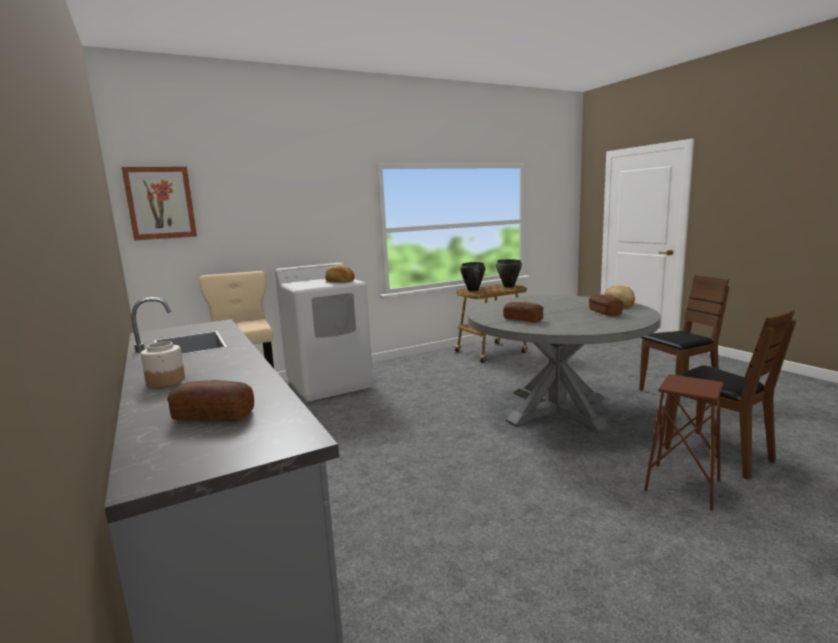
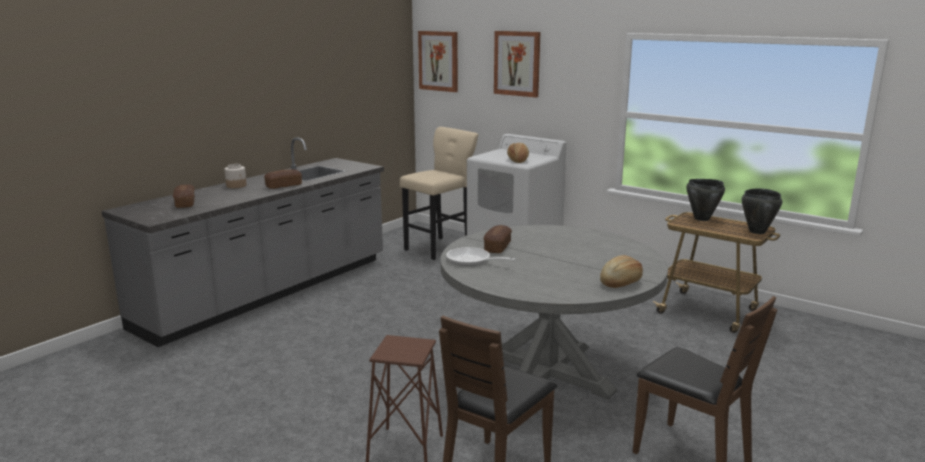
camera: 65 degrees right, 5 degrees up
bread [589,295,623,316] -> bread moved to [264,169,302,189]
none -> frying pan [446,247,516,266]
none -> picture [494,31,541,98]

